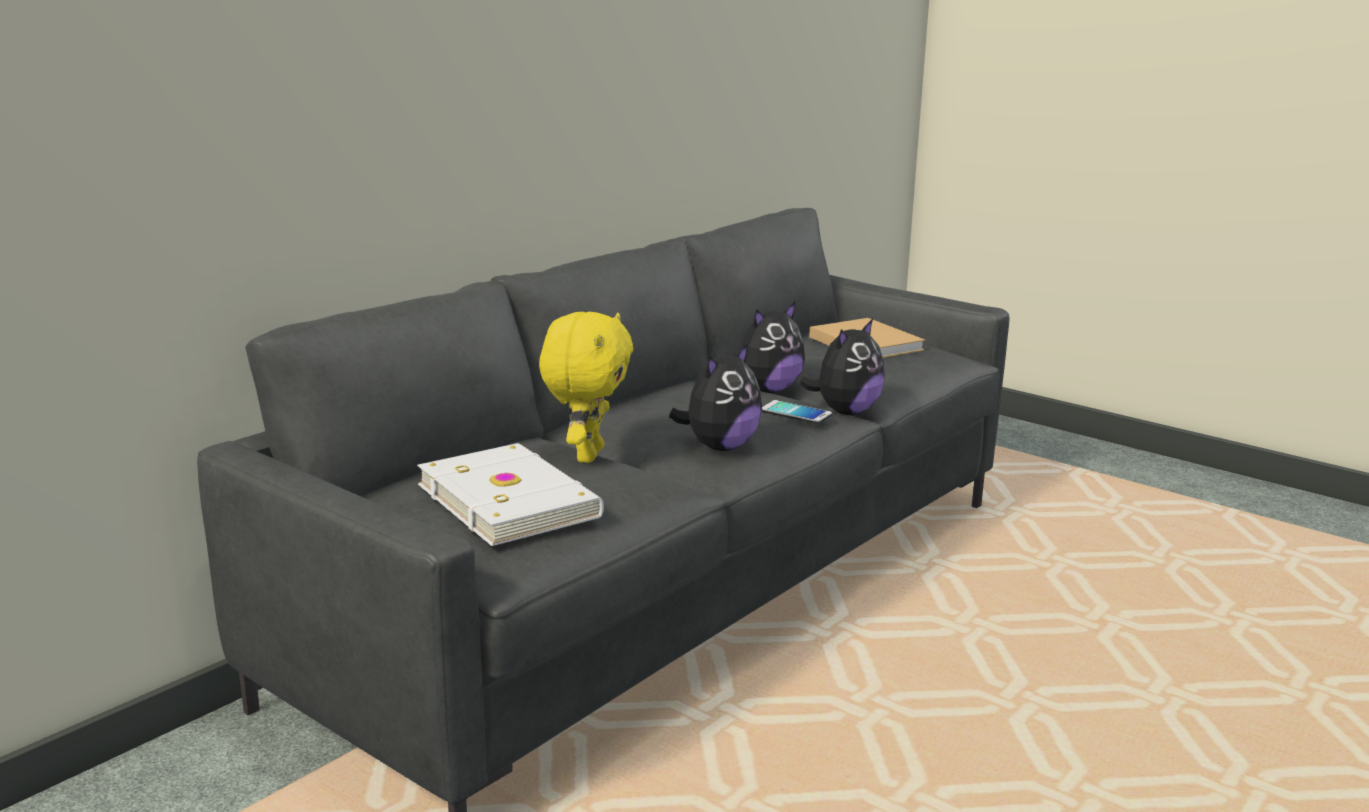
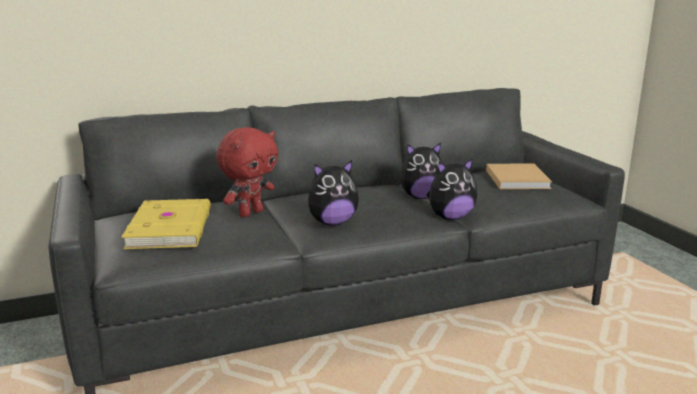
camera: 30 degrees right, 0 degrees up
white book [417,443,604,546] -> yellow book [121,199,211,249]
yellow plush toy [539,312,633,463] -> red plush toy [216,127,278,217]
phone [762,400,832,424] -> none

